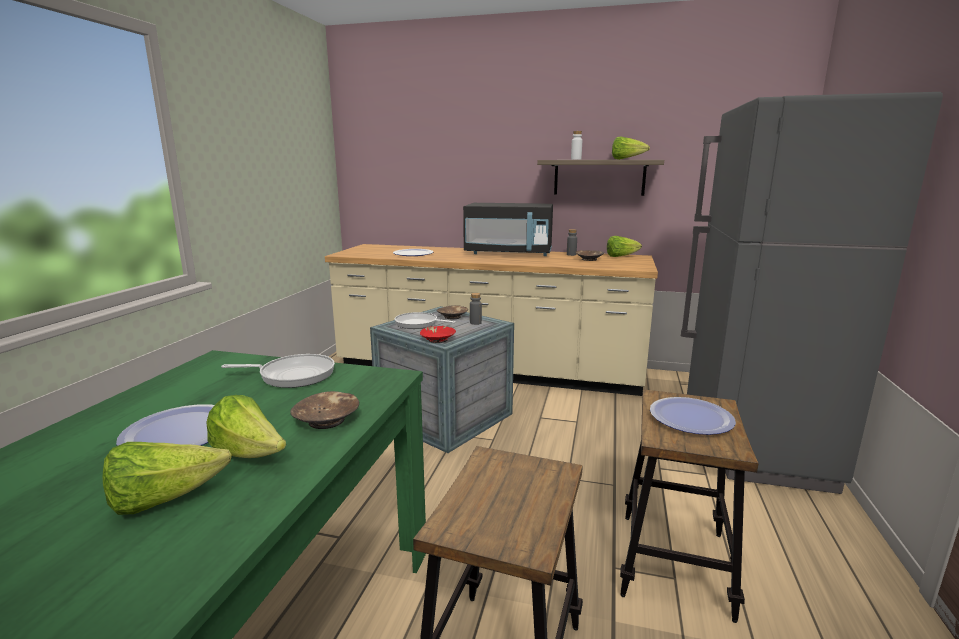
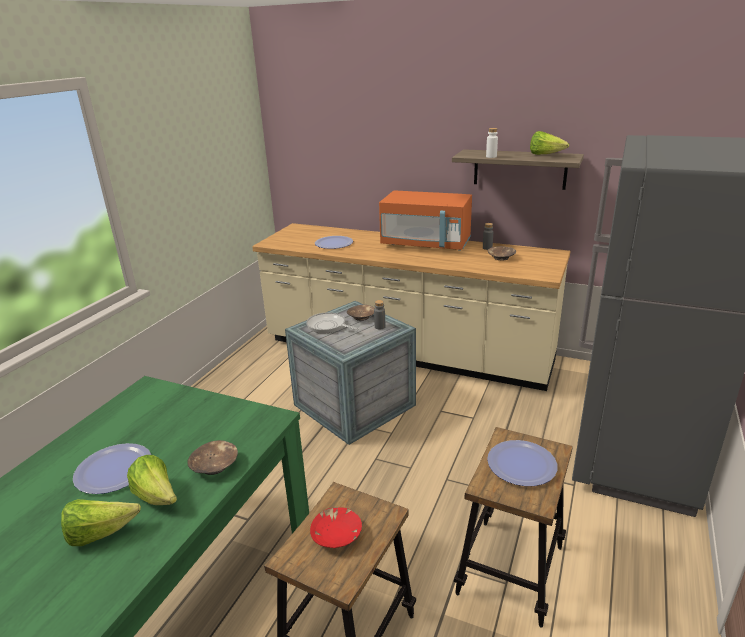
camera: 10 degrees right, 10 degrees up
frying pan [221,354,335,388] -> none
red bowl [420,326,456,343] -> red bowl moved to [310,507,362,548]
black microwave [463,203,553,256] -> orange microwave [379,190,472,251]
lettuce [607,236,642,257] -> none

